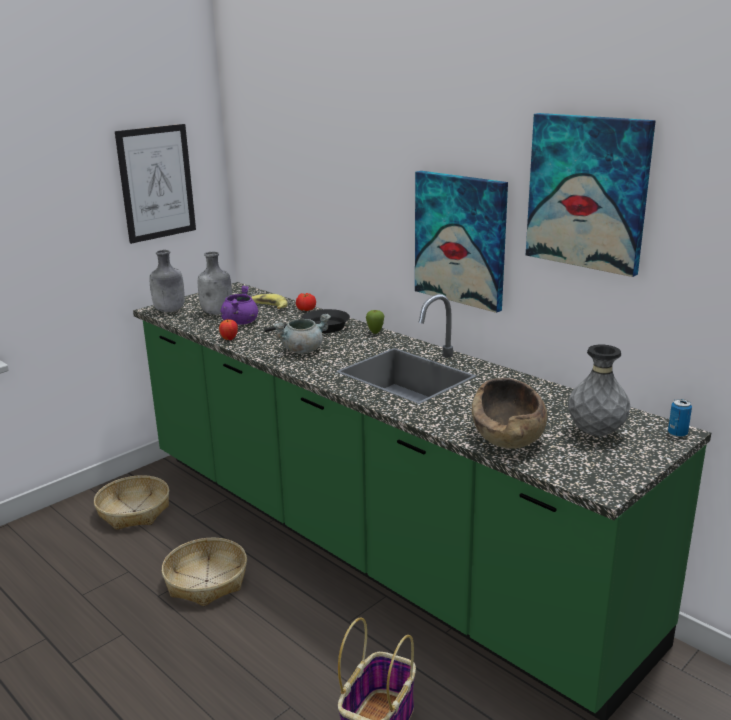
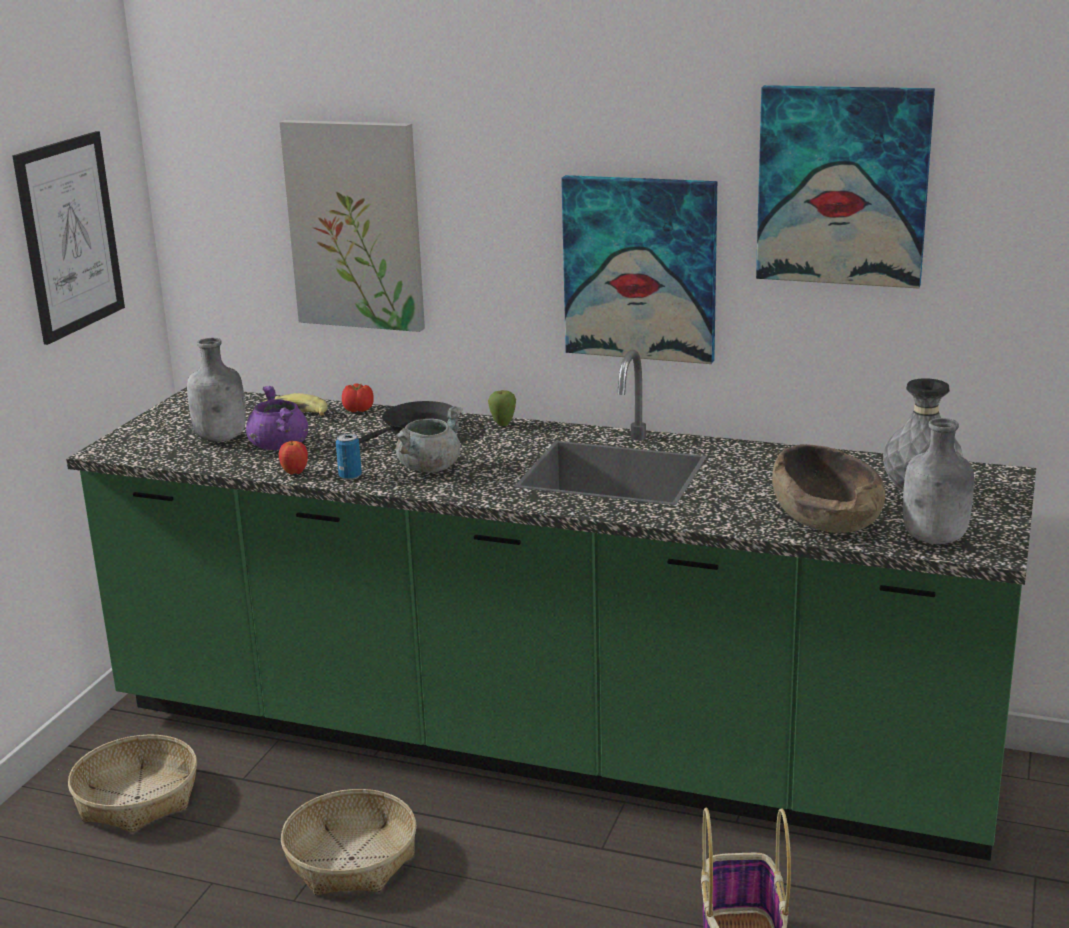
camera: 25 degrees left, 0 degrees up
grey bottle [149,250,185,312] -> grey bottle moved to [903,418,974,544]
can [668,399,692,437] -> can moved to [336,433,362,480]
none -> picture [279,120,425,332]

